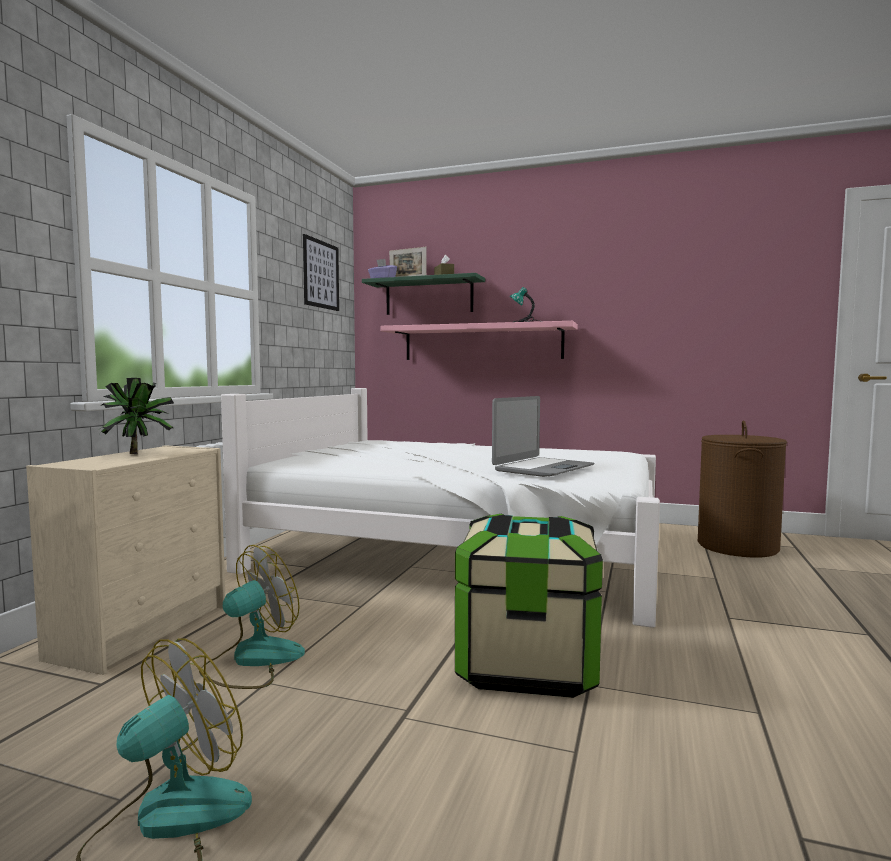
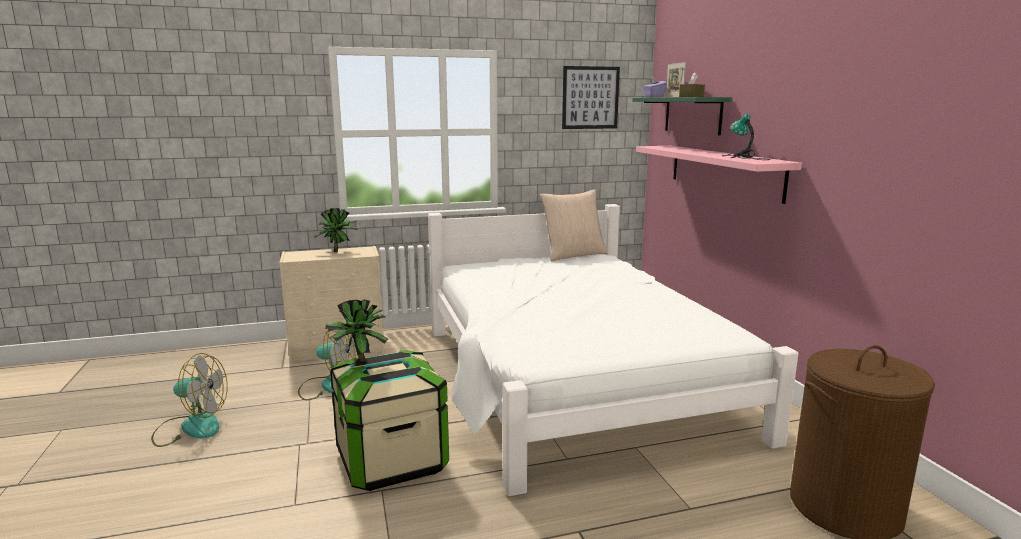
camera: 55 degrees right, 10 degrees up
laptop [492,396,594,477] -> none
none -> potted plant [325,300,387,362]
none -> beige pillow [540,189,608,262]

